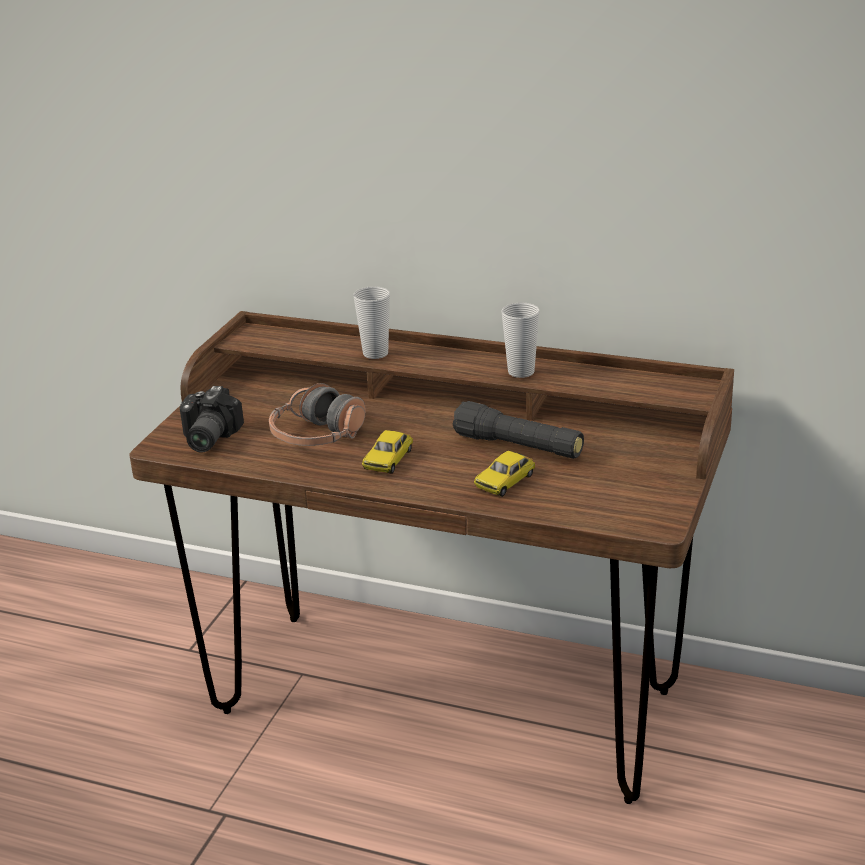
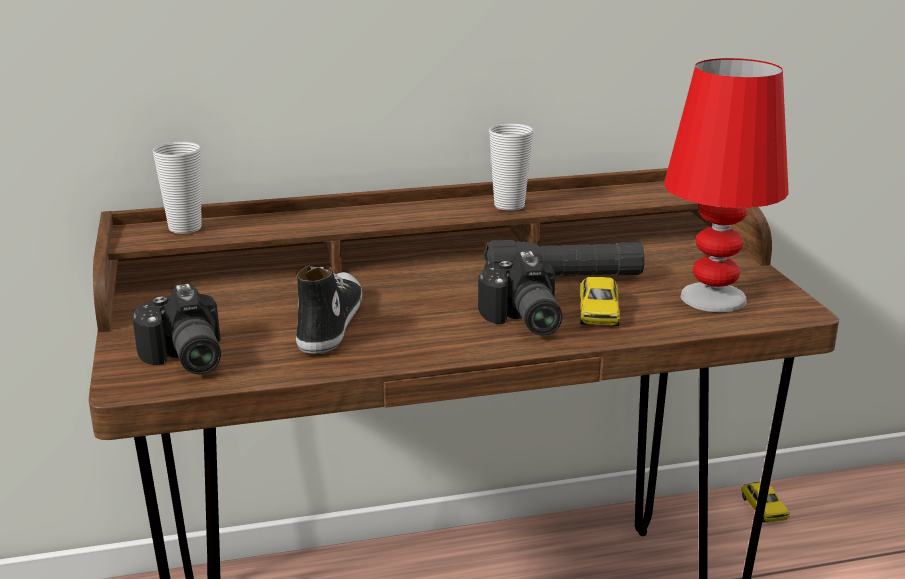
camera: 35 degrees left, 5 degrees down
headphones [269,383,366,446] -> shoe [296,265,362,354]
cup [353,286,390,359] -> cup moved to [153,142,202,234]
toy car [362,430,413,474] -> toy car moved to [741,482,790,523]
none -> camera [478,251,562,335]
none -> red table lamp [664,58,789,312]

